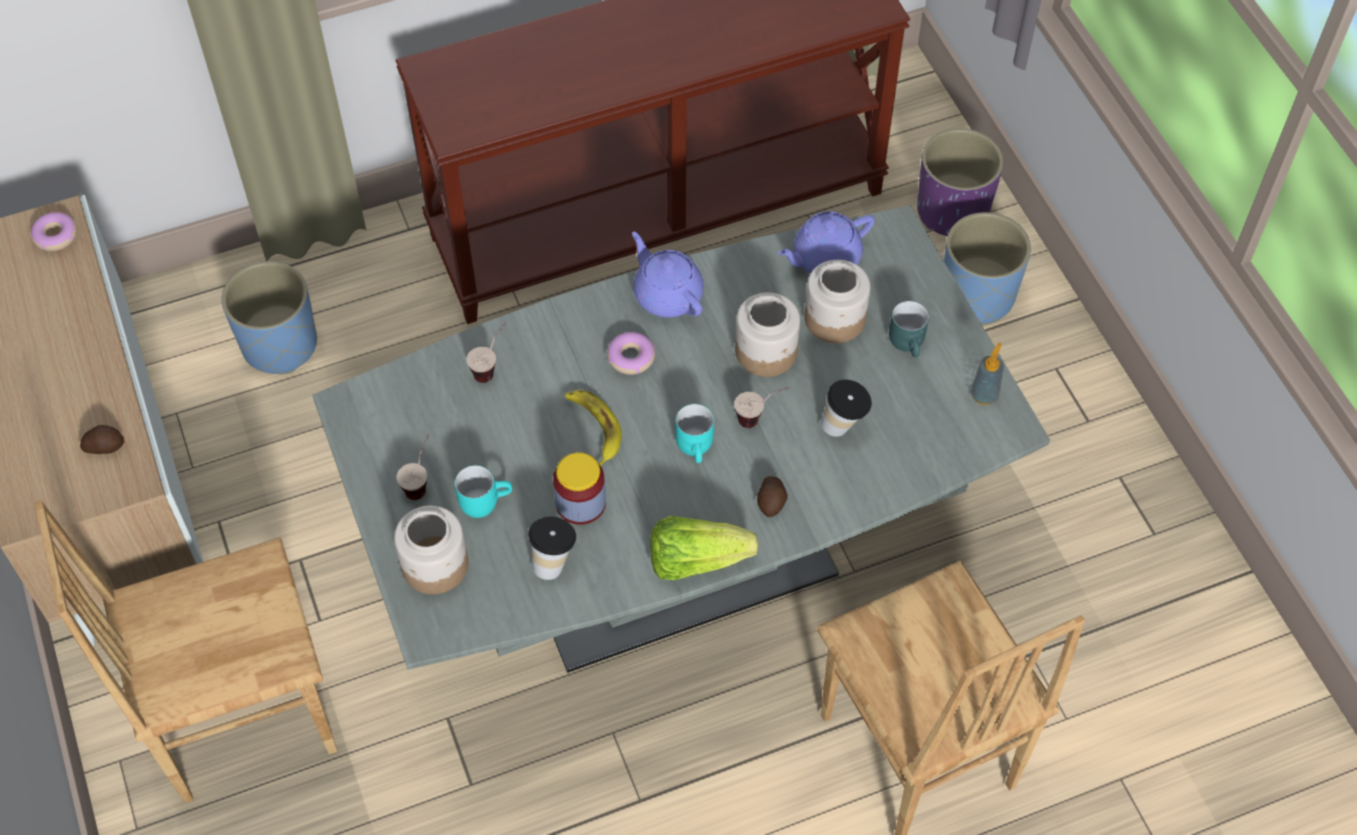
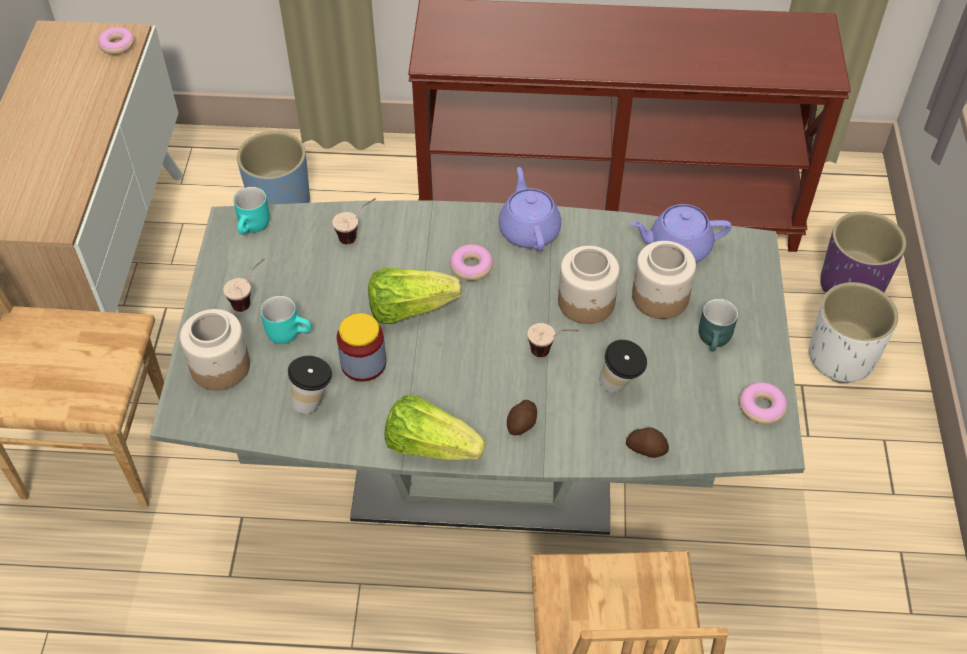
camera: 25 degrees right, 5 degrees down
potato [80,425,124,454] -> potato moved to [626,427,669,458]
banana [565,390,622,466] -> lettuce [368,268,462,324]
turquoise mug [675,404,714,463] -> turquoise mug moved to [233,187,270,235]
blue planter [944,212,1031,325] -> white planter [809,282,898,383]
soap dispenser [971,342,1004,405] -> donut [739,382,787,424]

